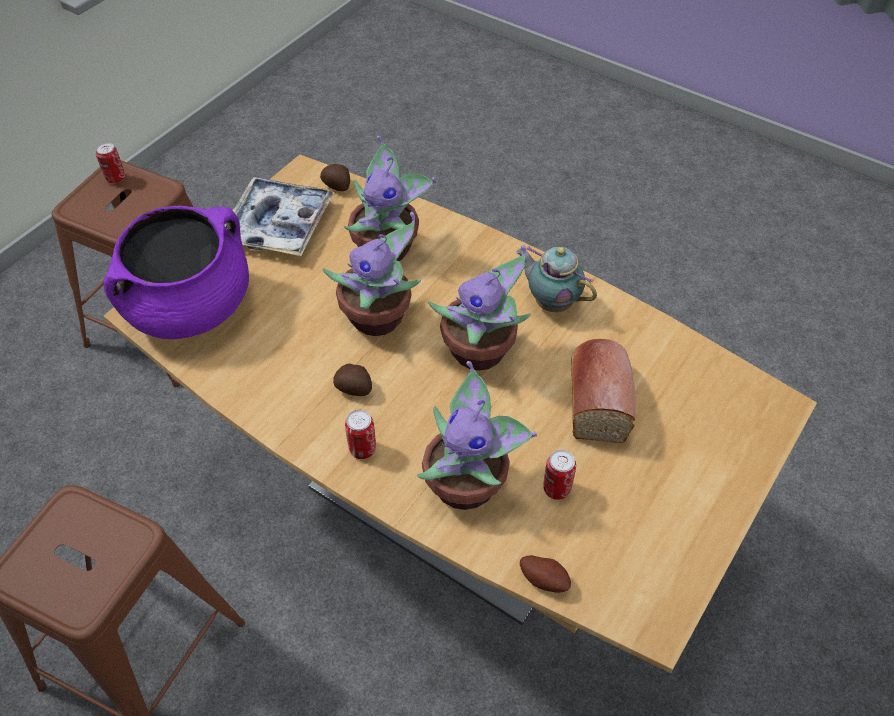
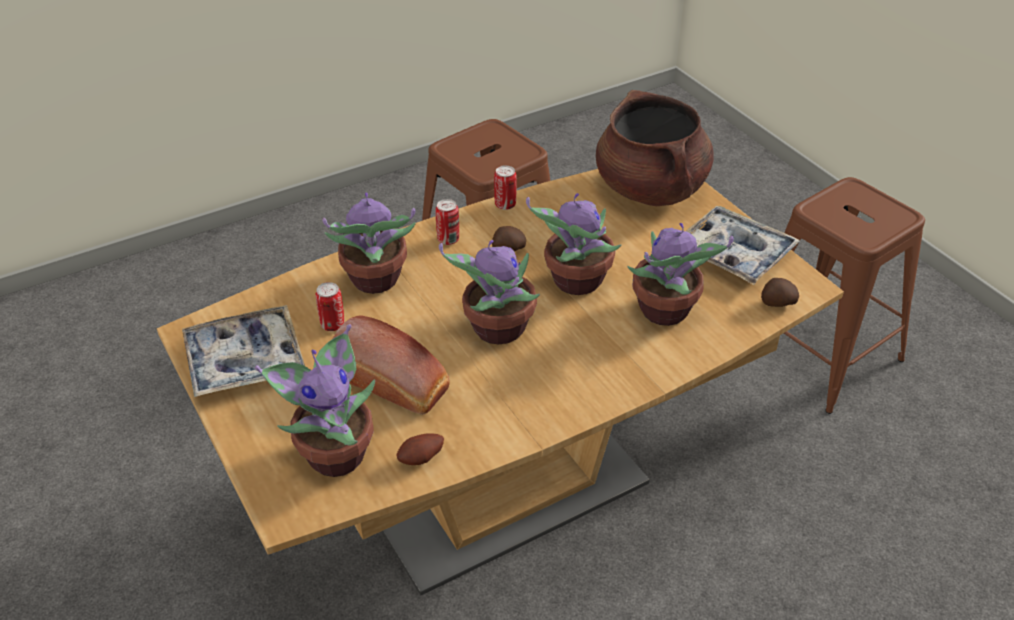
camera: 115 degrees right, 10 degrees down
can [96,142,125,183] -> can moved to [494,165,517,210]
purple cooking pot [103,206,249,339] -> brown cooking pot [596,90,714,206]
teapot [516,246,597,312] -> none
potato [520,555,571,593] -> potato moved to [396,433,444,465]
none -> tray [182,305,305,397]
none -> potted plant [255,324,375,477]

